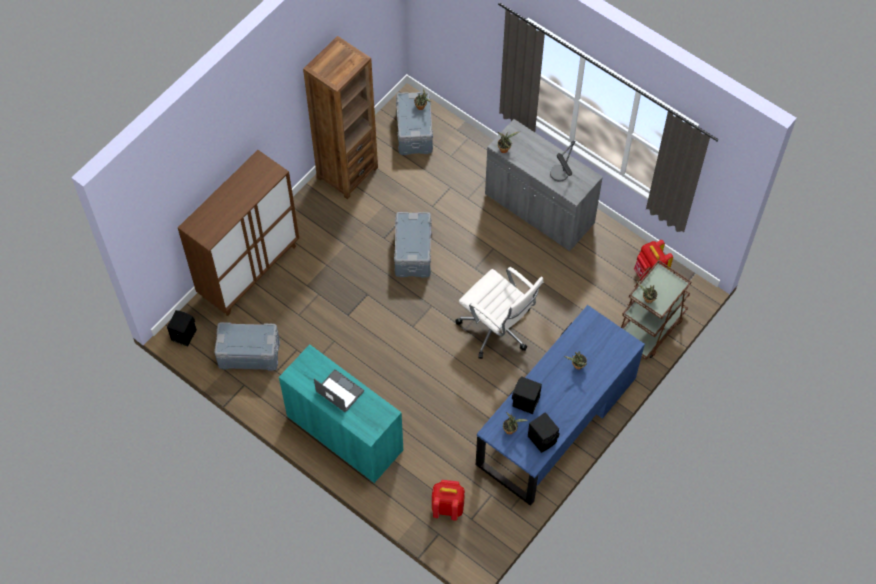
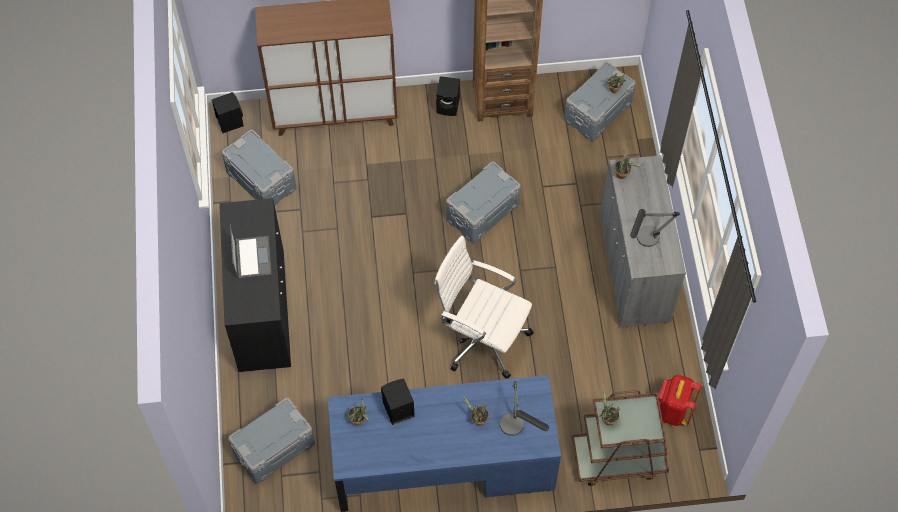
camera: 45 degrees right, 0 degrees up
turquoise cabinet [279,344,403,483] -> black cabinet [219,198,291,372]
red backpack [432,480,465,521] -> grey storage box [228,398,315,484]
white office chair [455,267,544,359] -> white office chair turned 120 degrees clockwise [434,236,534,379]
black speaker [528,412,560,453] -> black speaker moved to [436,76,460,116]
none -> table lamp [500,381,549,436]

